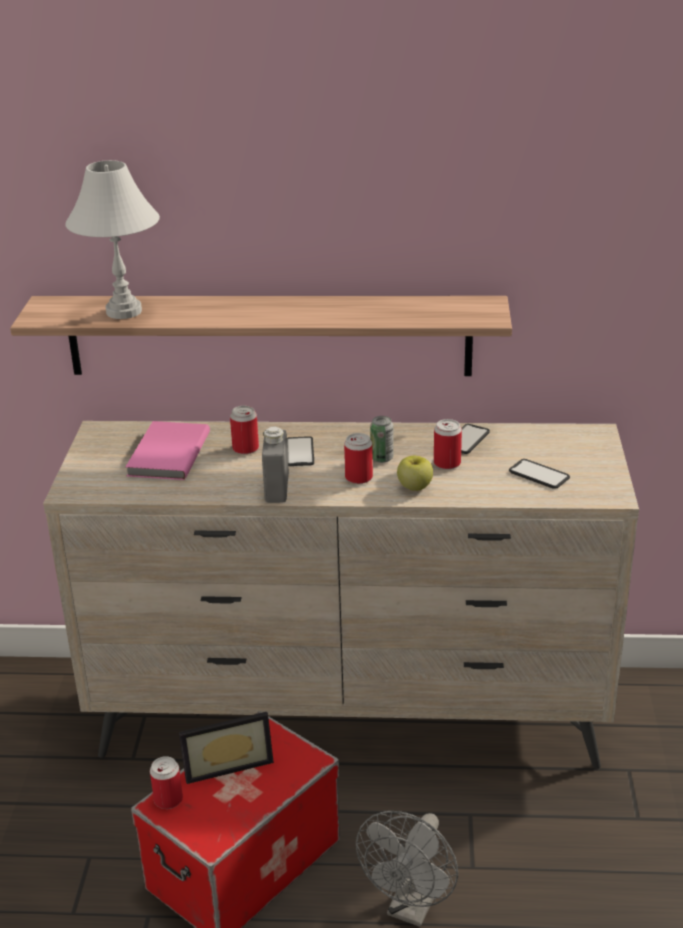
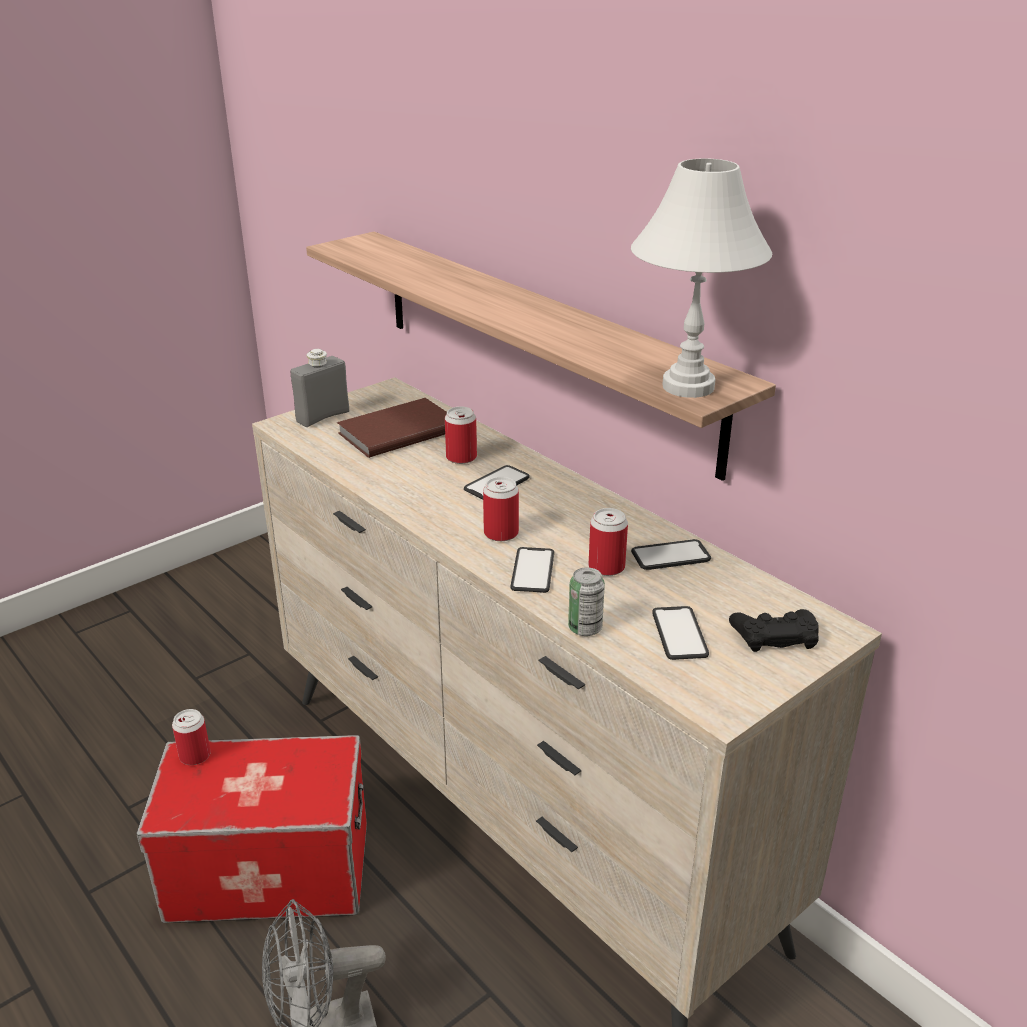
camera: 45 degrees right, 0 degrees up
white table lamp [65,160,160,319] -> white table lamp moved to [631,158,772,398]
pink book [126,421,210,480] -> brown book [337,398,447,458]
picture frame [179,712,274,784] -> none
grey bottle [262,427,289,503] -> grey bottle moved to [291,349,349,427]
can [370,416,394,463] -> can moved to [568,567,605,636]
apple [397,456,433,491] -> phone [510,547,554,593]
none -> black game controller [729,609,819,652]

